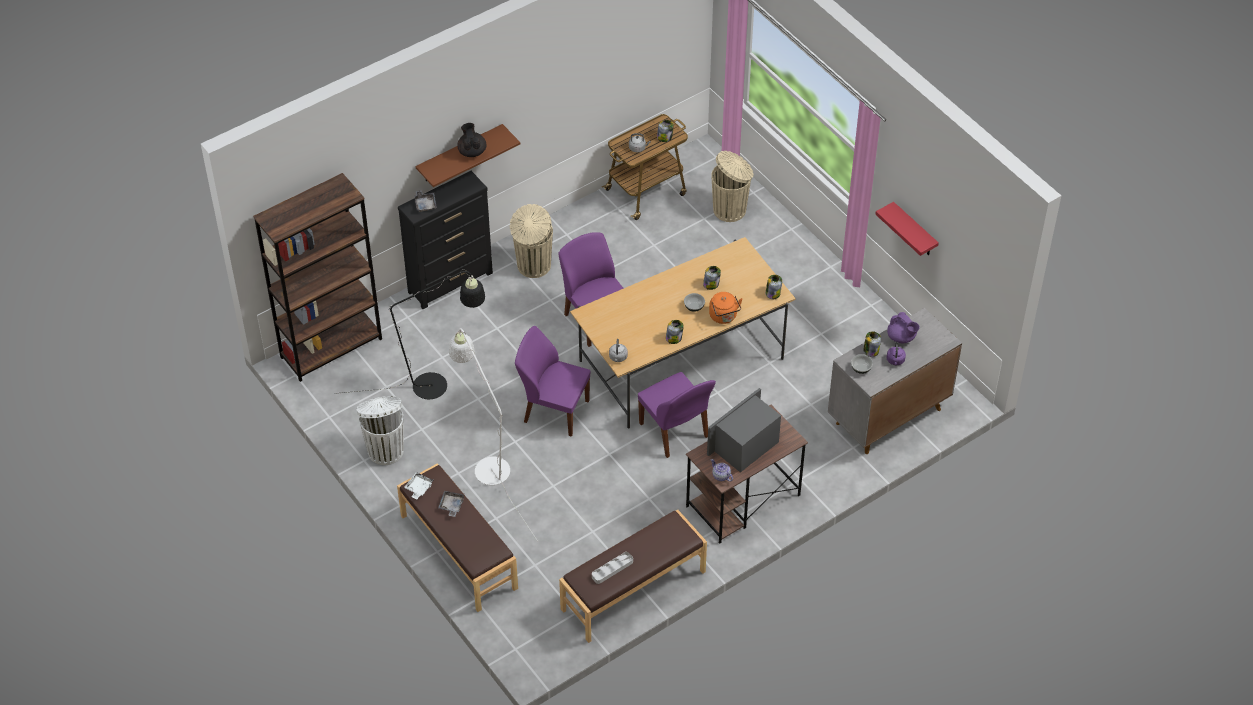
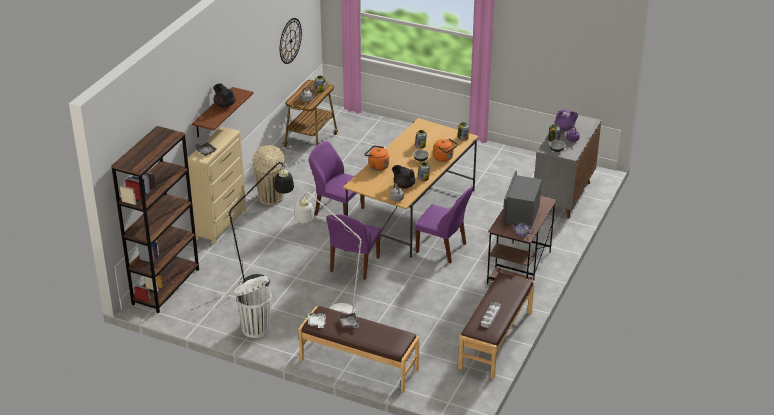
camera: 30 degrees left, 15 degrees down
black dresser [398,171,493,309] -> beige dresser [188,126,246,245]
purple chair [515,326,591,437] -> purple chair turned 60 degrees counterclockwise [326,214,381,280]
beige trash can [711,151,754,222] -> none
red shelf [875,202,939,256] -> none
none -> wall clock [280,18,302,64]
none -> orange kettle [364,146,389,171]
none -> black teapot [392,165,415,188]

